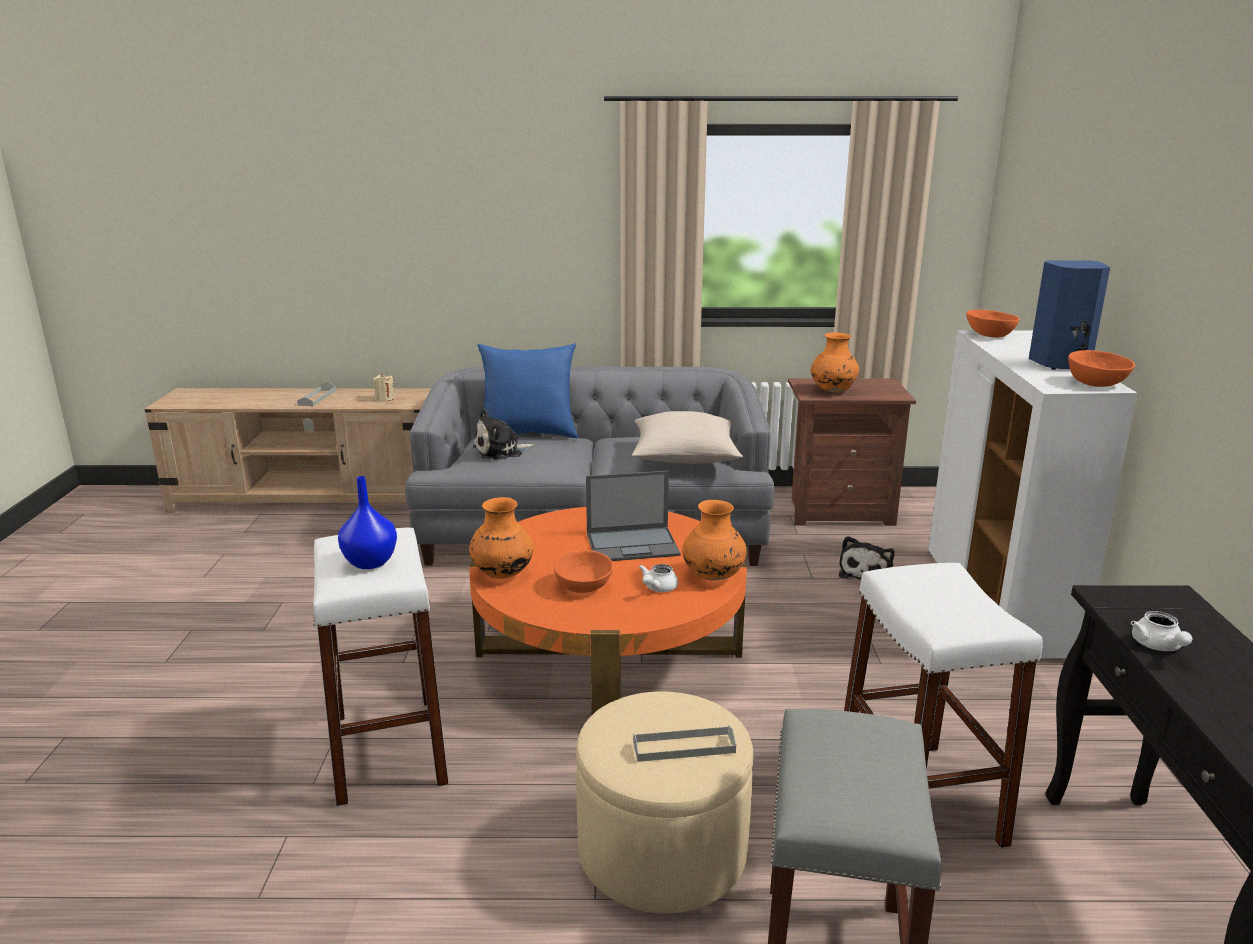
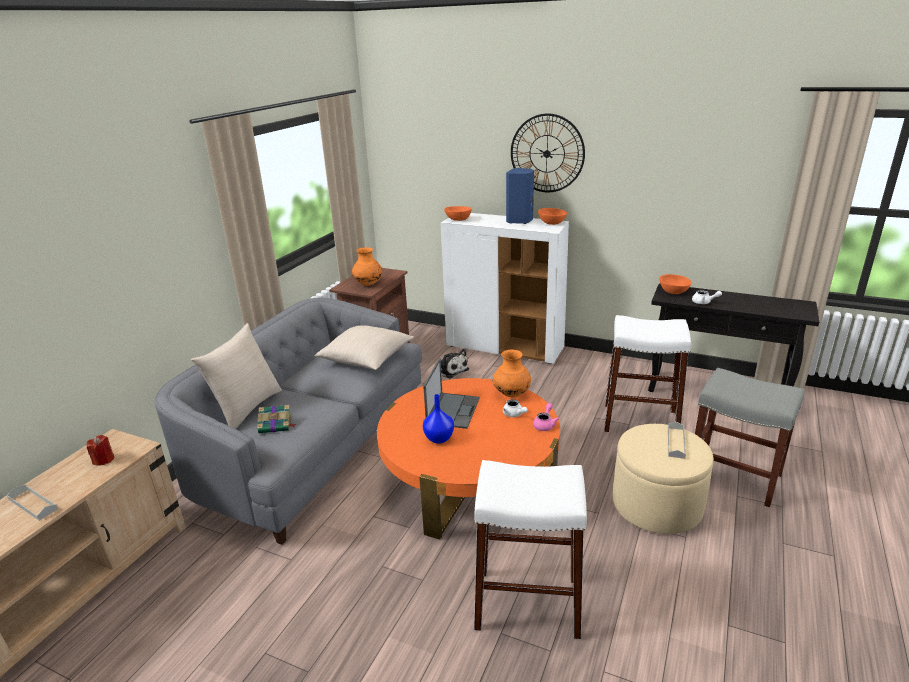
camera: 65 degrees left, 5 degrees up
blue vase [338,476,397,569] -> blue vase moved to [423,394,454,444]
beige candle [373,373,394,402] -> red candle [86,435,114,466]
orange vase [469,497,533,579] -> none
plush toy [473,409,535,460] -> book [257,405,296,433]
blue pillow [477,343,578,438] -> beige pillow [191,323,282,429]
orange bowl [554,550,613,593] -> orange bowl moved to [659,274,692,294]
none -> wall clock [511,113,585,192]
none -> pink teapot [533,403,559,431]

